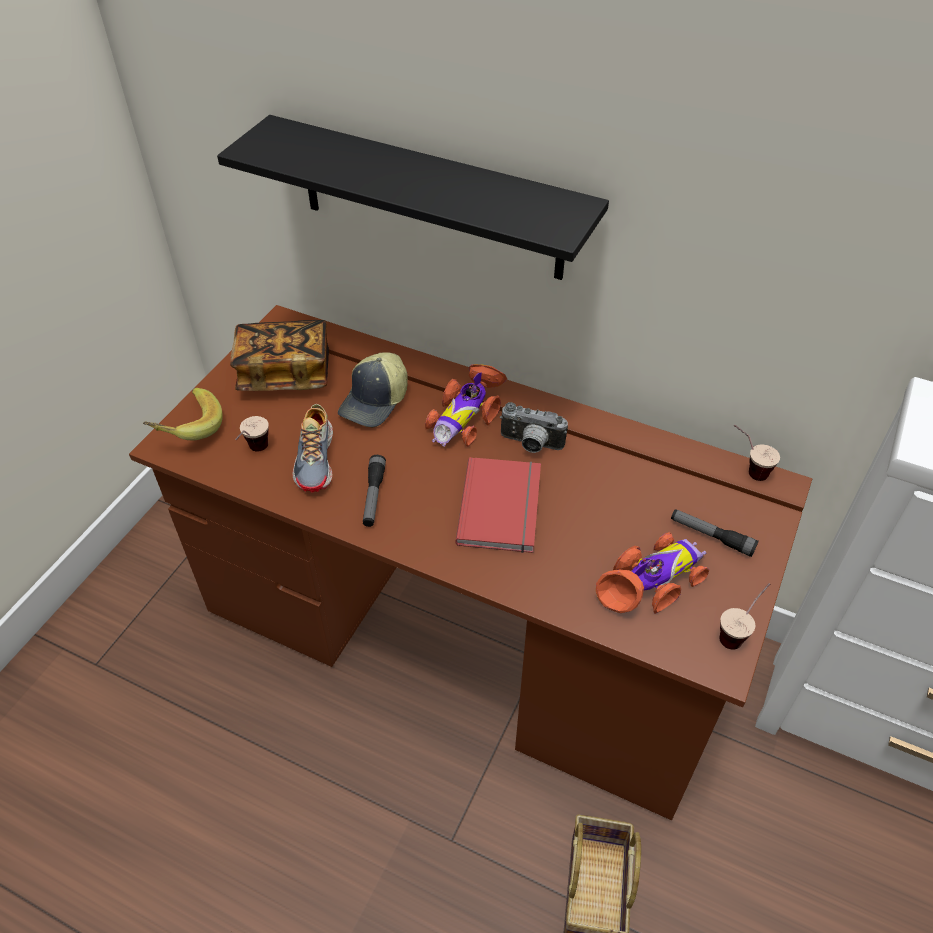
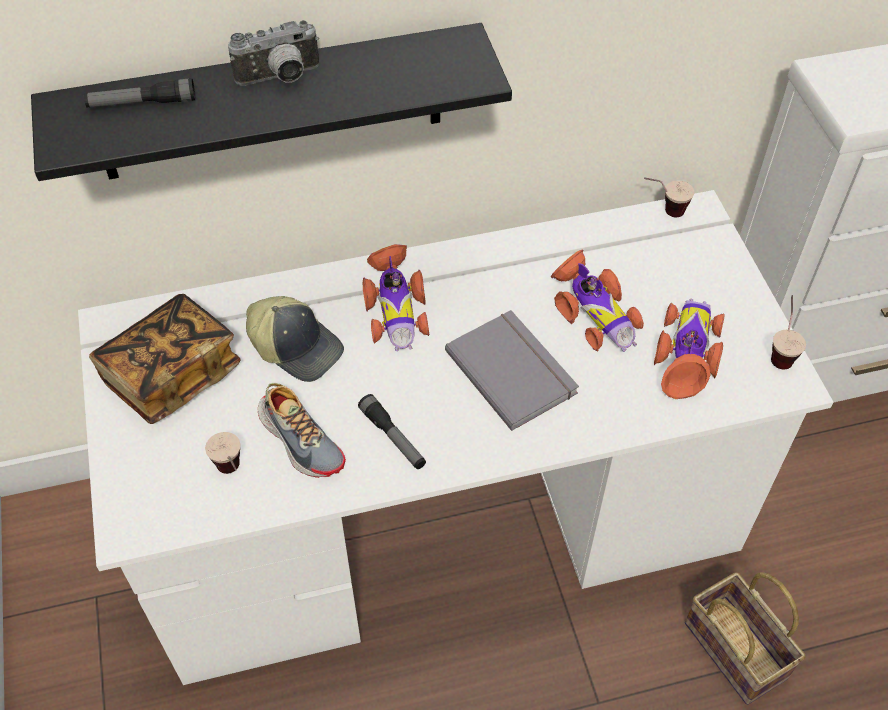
camera: 40 degrees left, 5 degrees up
brown desk [129,305,812,820] -> white desk [78,190,833,685]
banana [143,388,223,440] -> none
cap [338,352,408,427] -> cap turned 45 degrees counterclockwise [246,296,344,382]
red book [456,457,541,553] -> grey book [445,310,579,431]
camera [500,402,568,453] -> camera moved to [228,20,319,86]
flashlight [671,509,759,557] -> flashlight moved to [84,78,196,108]
none -> toy car [551,249,644,352]

